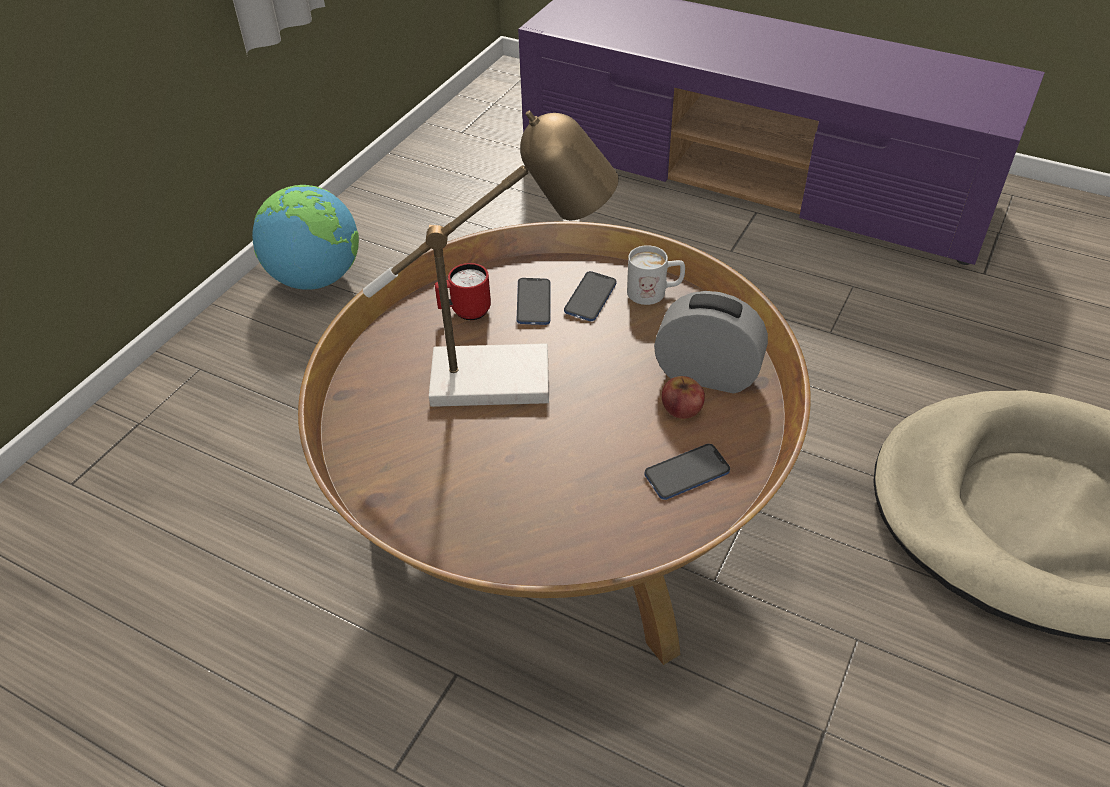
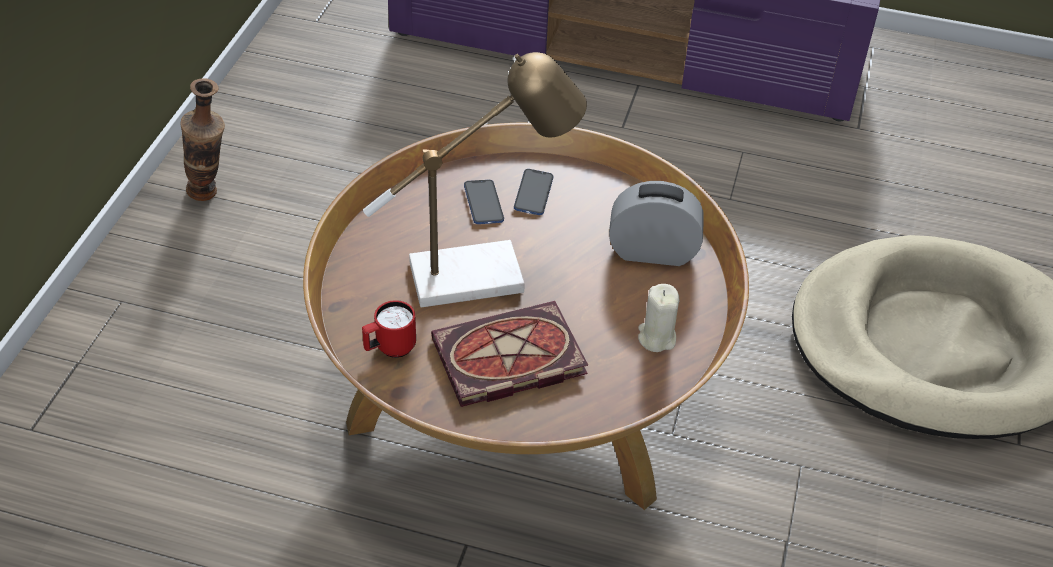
camera: 15 degrees left, 0 degrees up
globe [252,185,359,290] -> vase [180,78,225,201]
red mug [435,263,491,320] -> red mug moved to [362,300,416,358]
white mug [627,245,685,305] -> none
phone [644,444,730,500] -> beige candle [638,284,680,352]
apple [662,376,705,419] -> none
none -> book [431,301,588,407]

